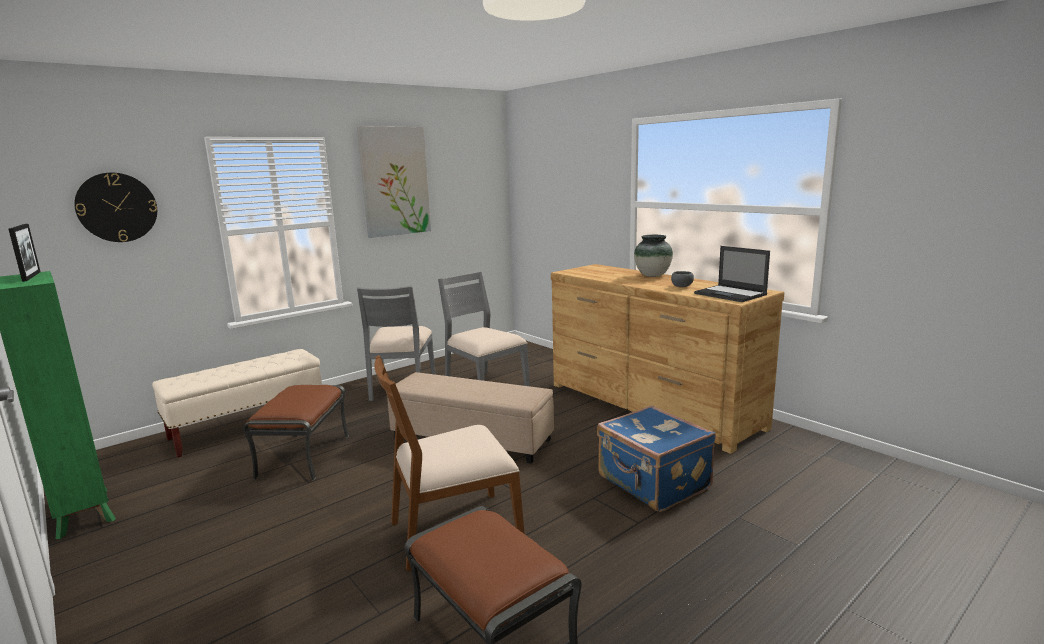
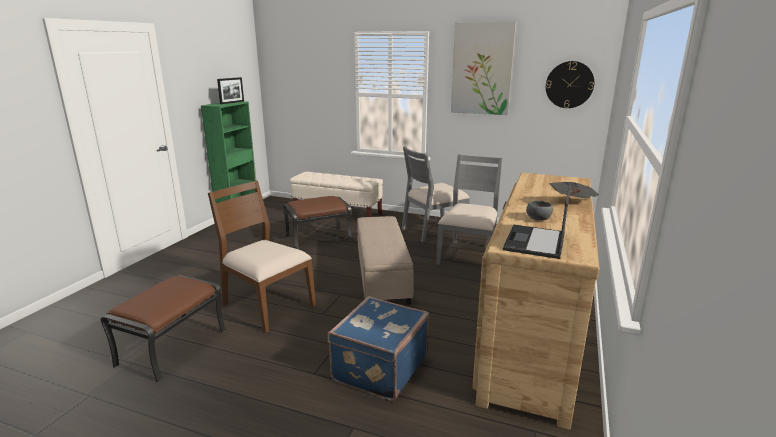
camera: 60 degrees right, 5 degrees up
wall clock [74,173,157,242] -> wall clock moved to [546,61,594,108]
vase [634,235,673,277] -> newspaper [549,182,599,198]

